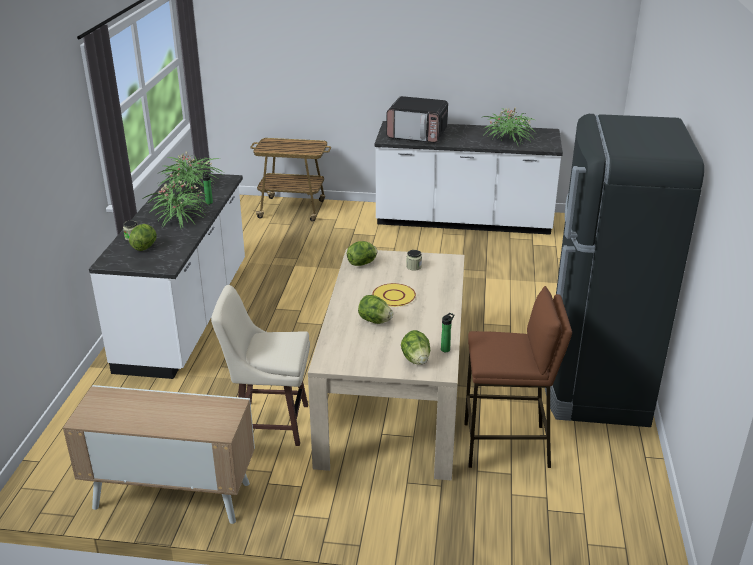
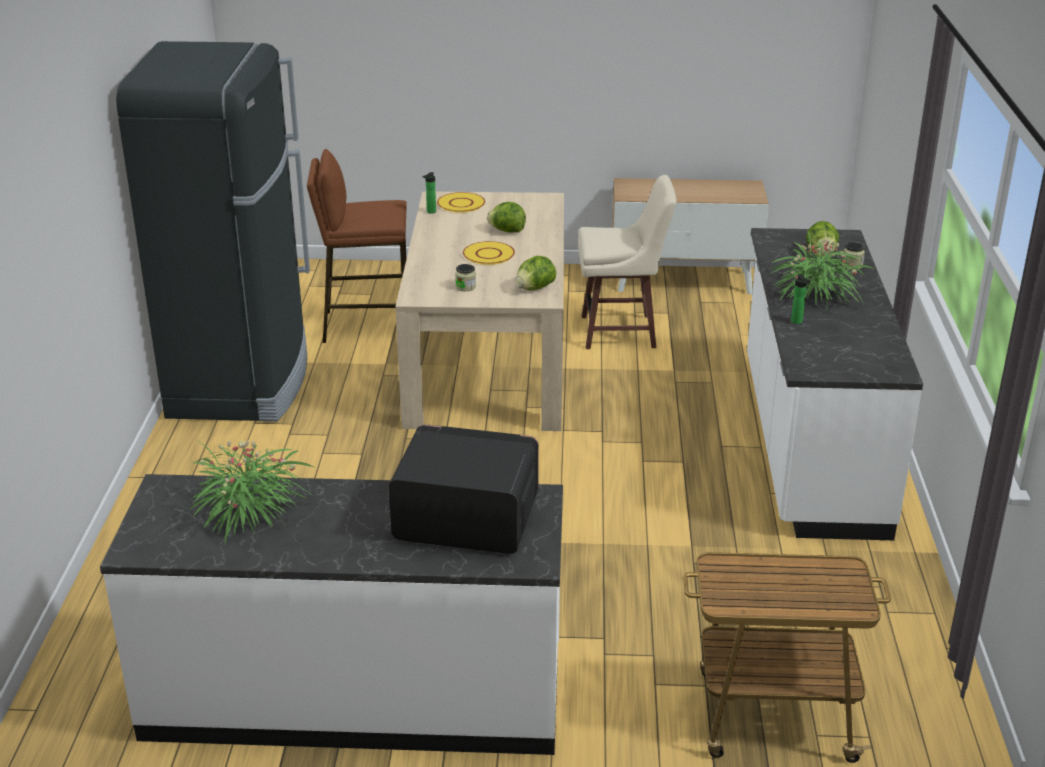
camera: 175 degrees right, 0 degrees up
potted plant [157,152,225,193] -> none
lettuce [401,330,430,365] -> yellow plate [437,192,485,213]

